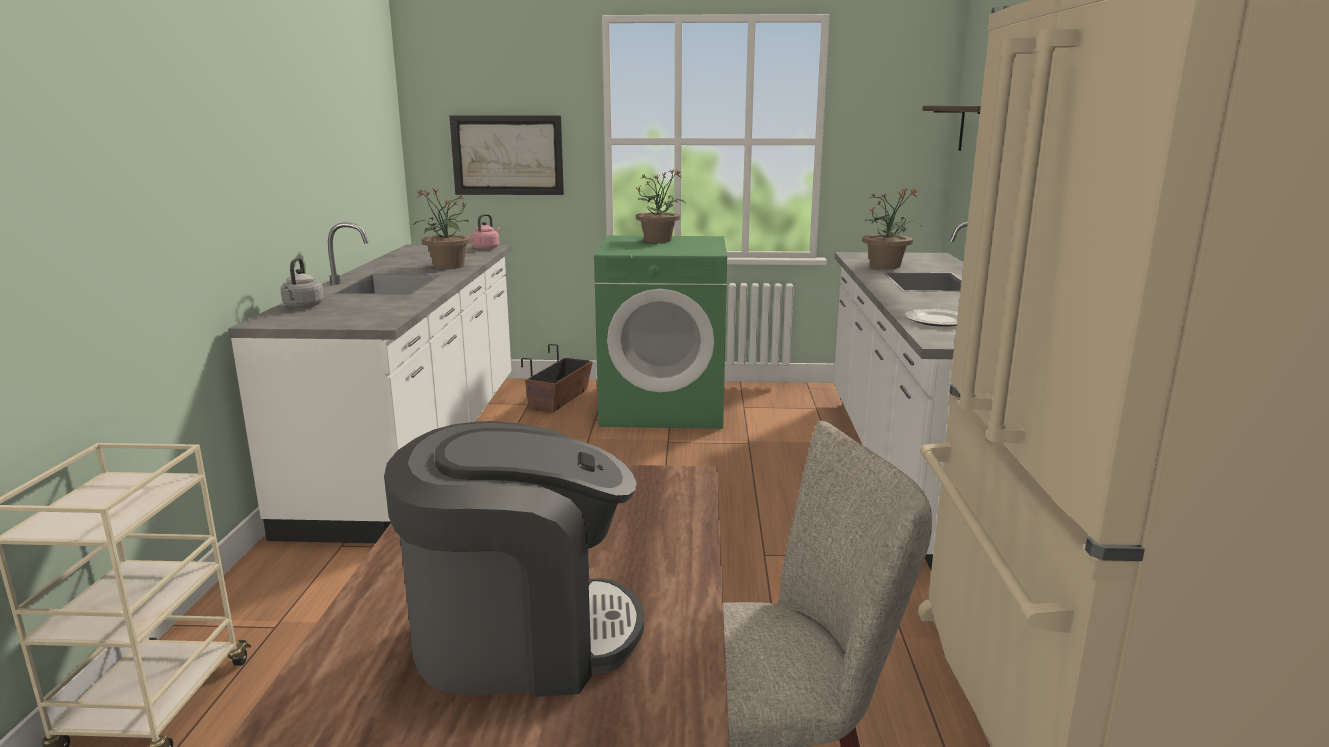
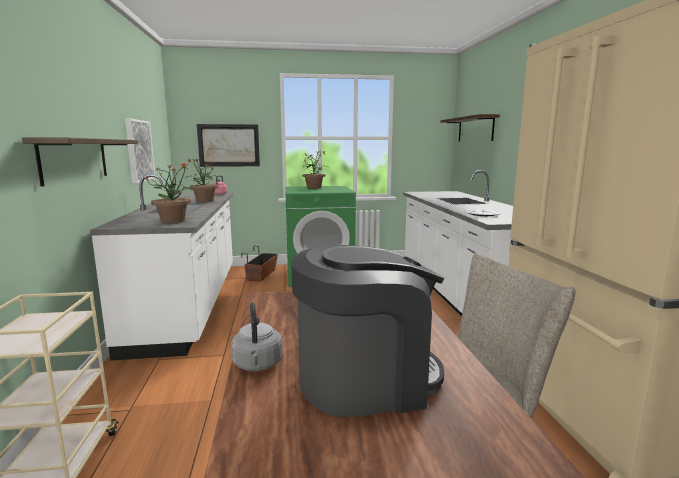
camera: 10 degrees left, 5 degrees down
grey kettle [280,258,324,308] -> grey kettle moved to [231,302,283,371]
potted plant [862,187,922,269] -> potted plant moved to [144,162,192,223]
none -> shelf [22,138,138,187]
none -> picture [125,118,155,183]

